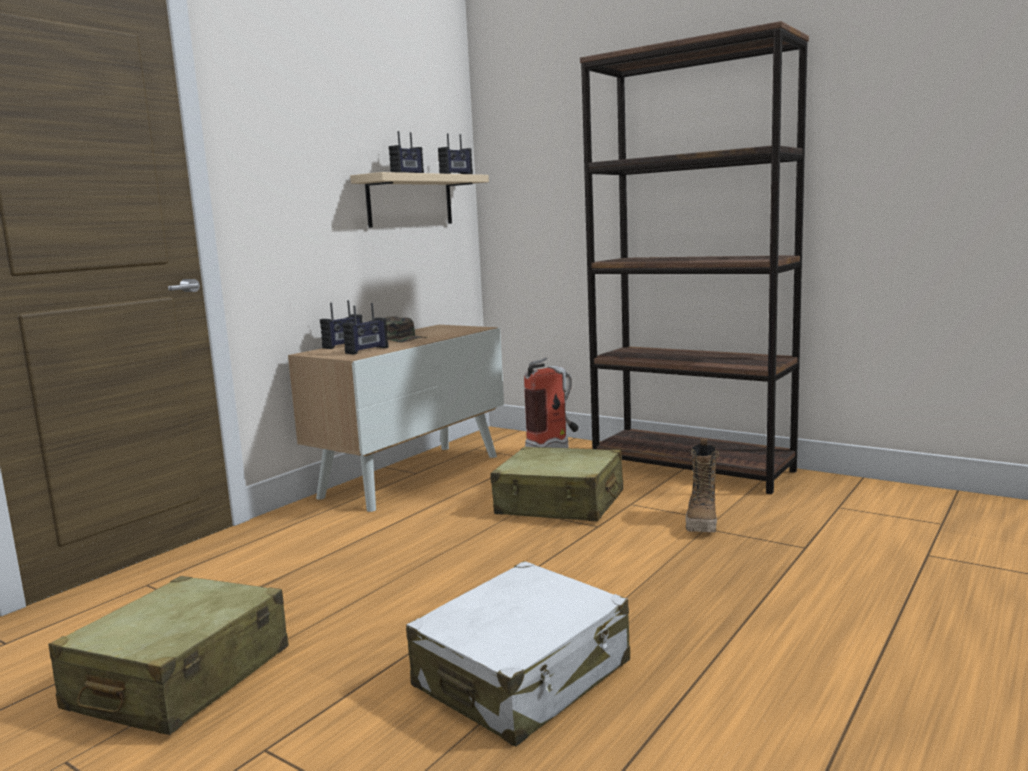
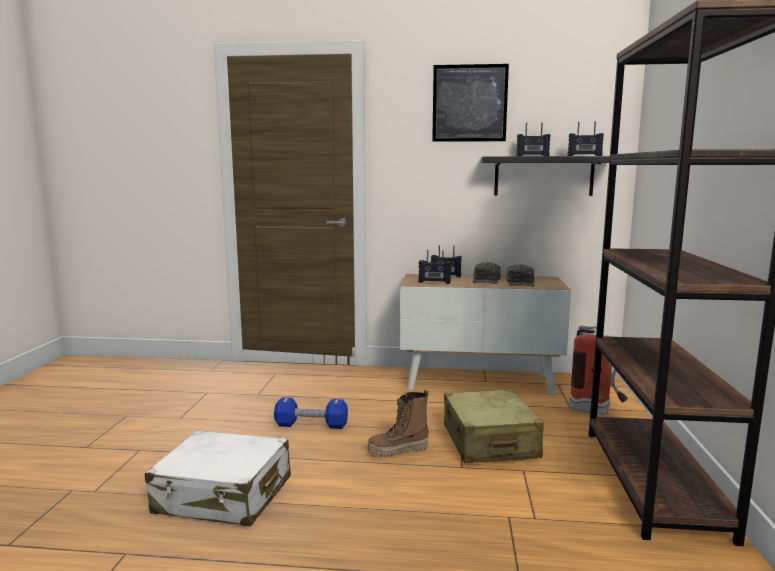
camera: 60 degrees right, 0 degrees up
beige suitcase [48,576,289,735] -> none
beige shelf [350,172,489,228] -> black shelf [481,156,610,196]
boot [686,439,719,533] -> boot moved to [367,390,429,457]
none -> blue dumbbell [274,397,348,429]
none -> picture [432,64,509,142]
none -> green cap [506,264,535,287]

